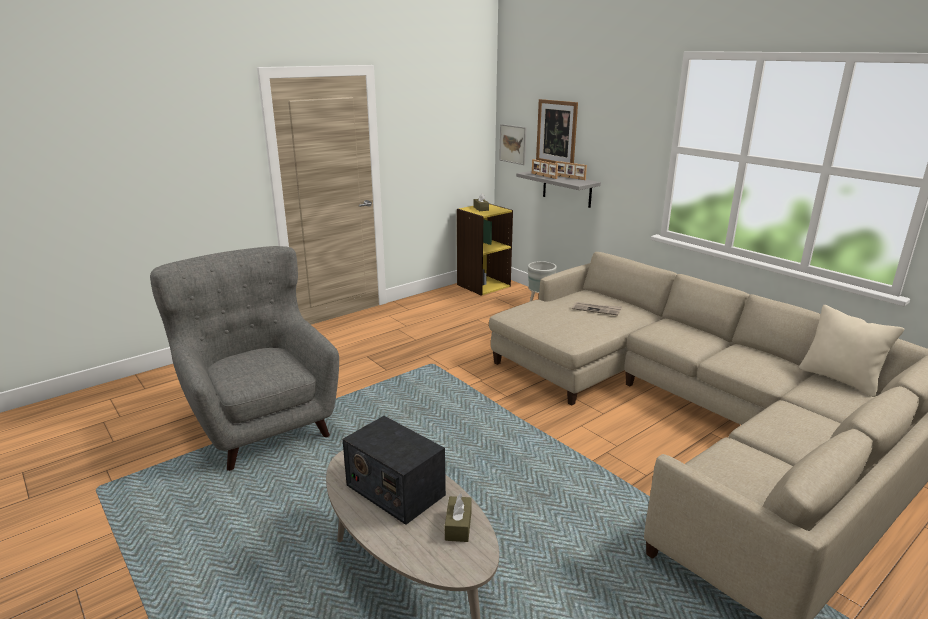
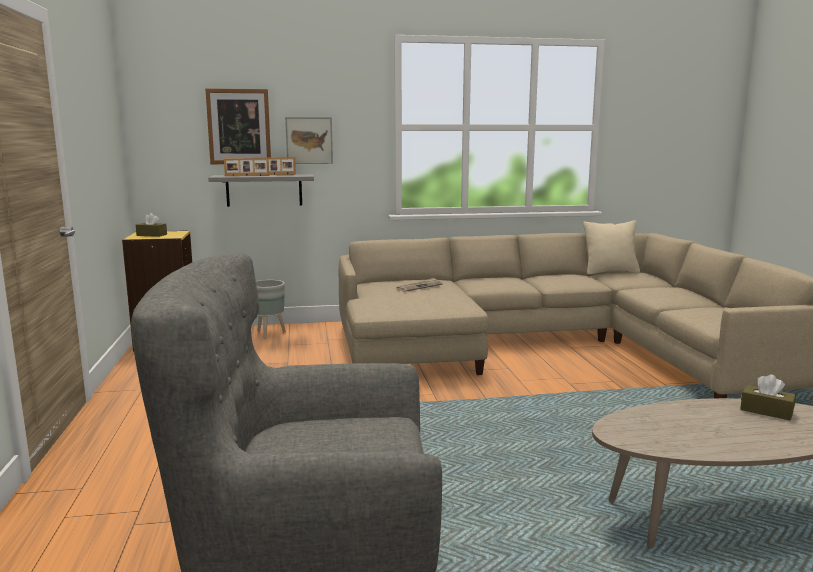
camera: 60 degrees left, 10 degrees down
radio [342,416,446,525] -> none
picture [499,124,527,165] -> picture moved to [285,117,333,164]

